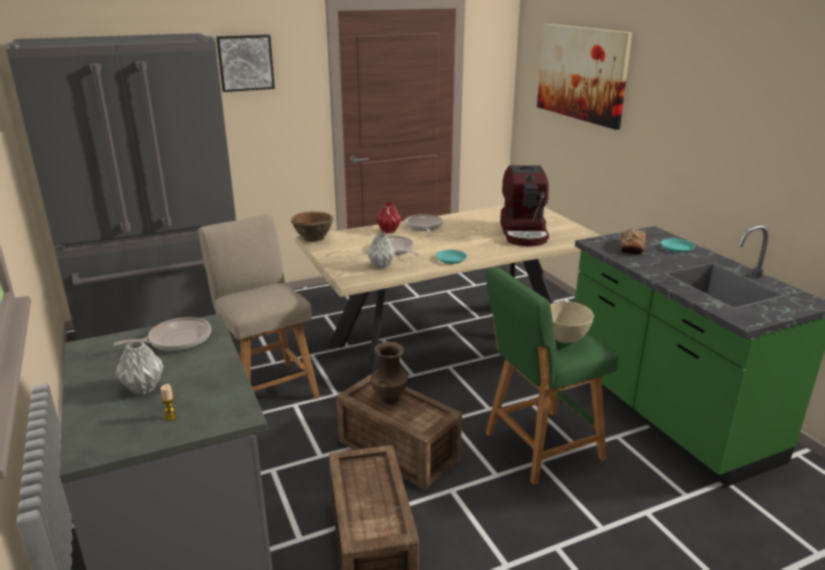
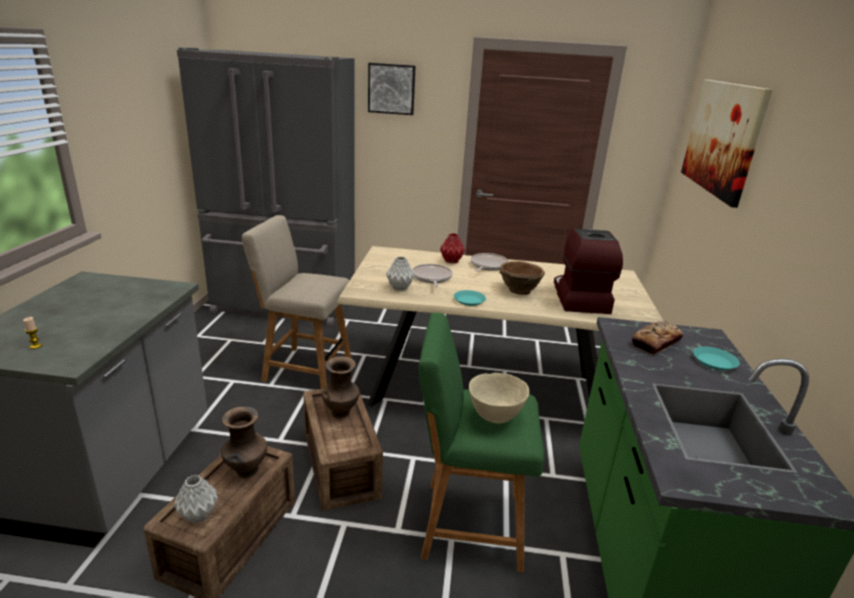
camera: 30 degrees right, 0 degrees up
frying pan [114,317,211,351] -> none
grey vase [115,341,164,395] -> grey vase moved to [174,475,218,523]
beige chair [198,215,320,399] -> beige chair turned 75 degrees counterclockwise [242,215,352,389]
brown bowl [291,212,333,242] -> brown bowl moved to [500,261,545,295]
coffee machine [500,165,549,247] -> coffee machine turned 150 degrees clockwise [554,229,623,314]
none -> brown vase [221,407,267,478]

